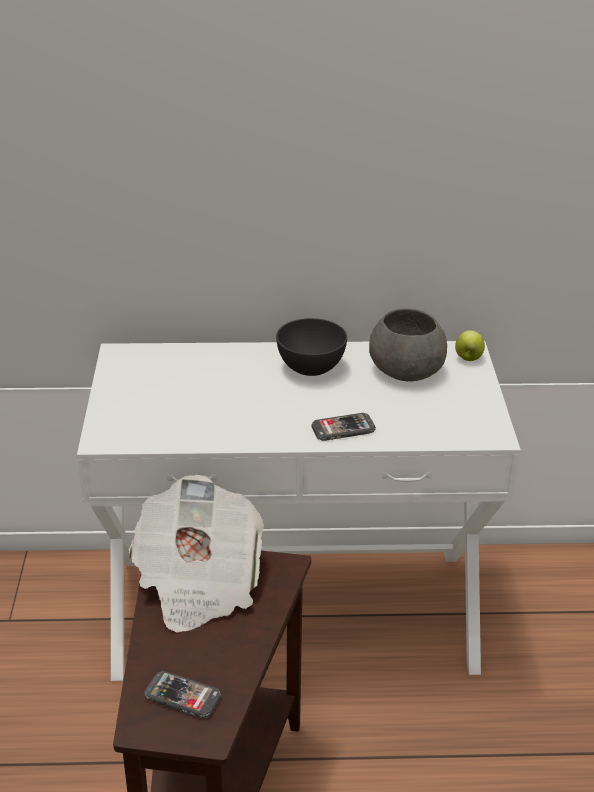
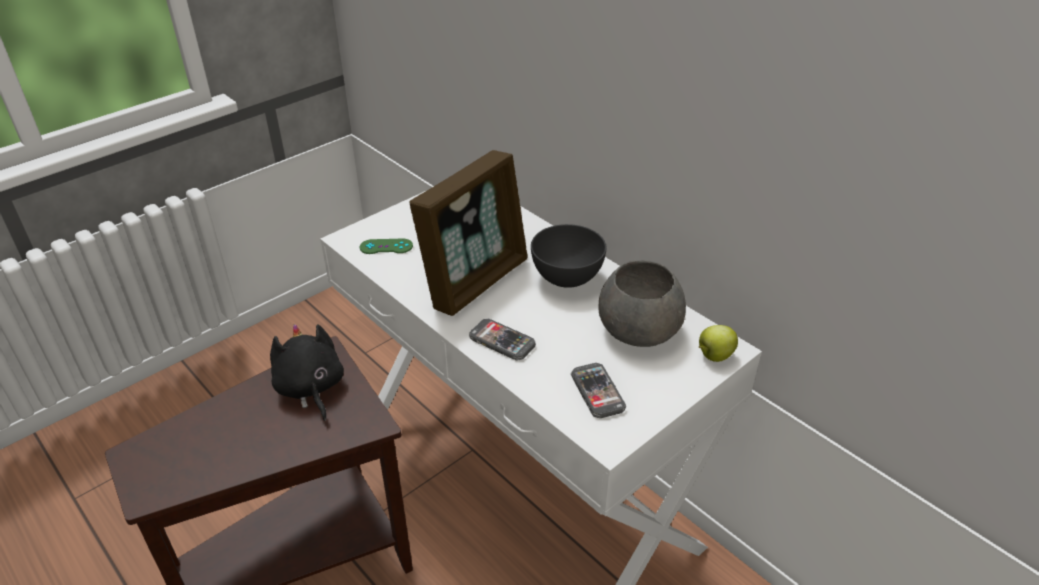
camera: 50 degrees right, 5 degrees up
newspaper [129,475,264,633] -> black plush toy [270,324,344,421]
phone [145,671,221,718] -> phone moved to [571,363,626,418]
none -> green game controller [360,238,413,254]
none -> picture frame [410,150,528,316]

